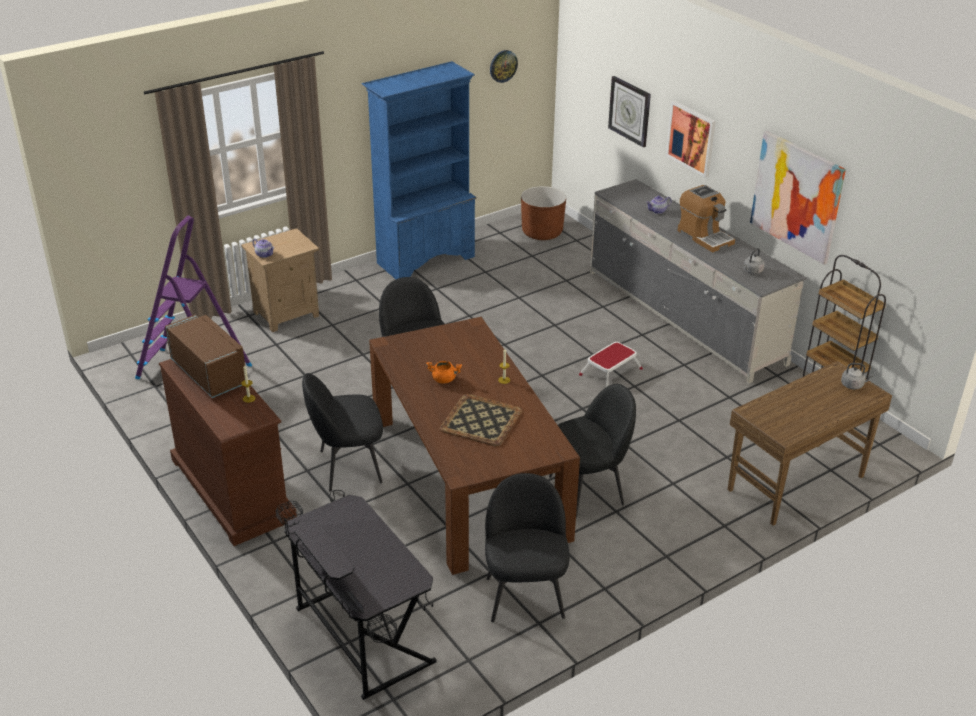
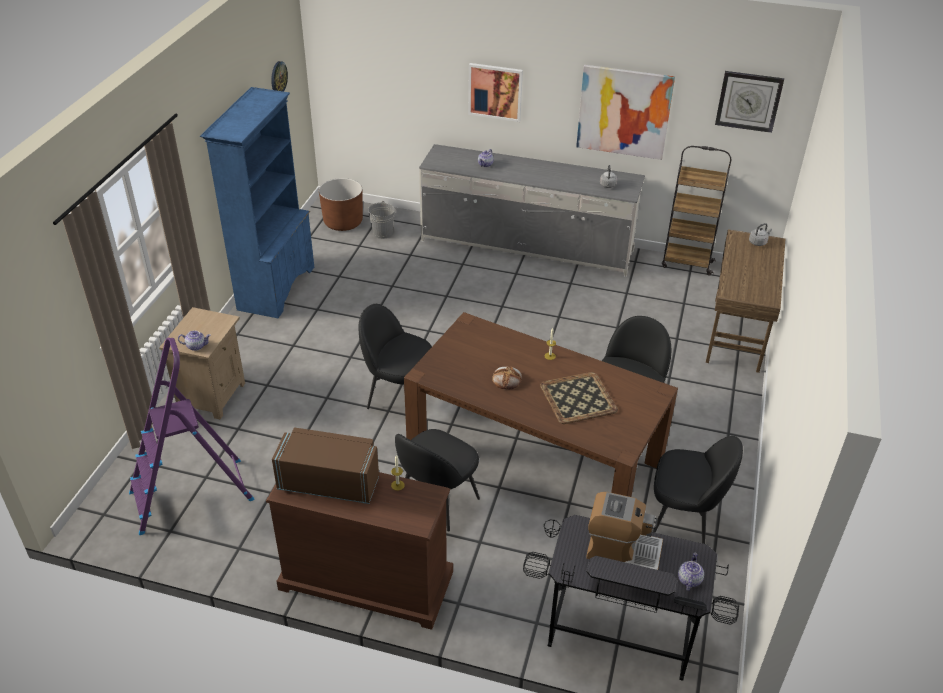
camera: 40 degrees left, 5 degrees up
orange cooking pot [426,361,462,383] -> bread [492,366,522,389]
black chair [485,473,570,622] -> black chair turned 150 degrees clockwise [652,436,743,544]
red step ladder [579,342,643,387] -> none
wall clock [608,76,651,147] -> wall clock moved to [715,71,784,133]
coffee machine [677,185,735,253] -> coffee machine moved to [586,492,663,570]
none -> grey bucket [368,201,395,239]
none -> teapot [678,552,704,591]

